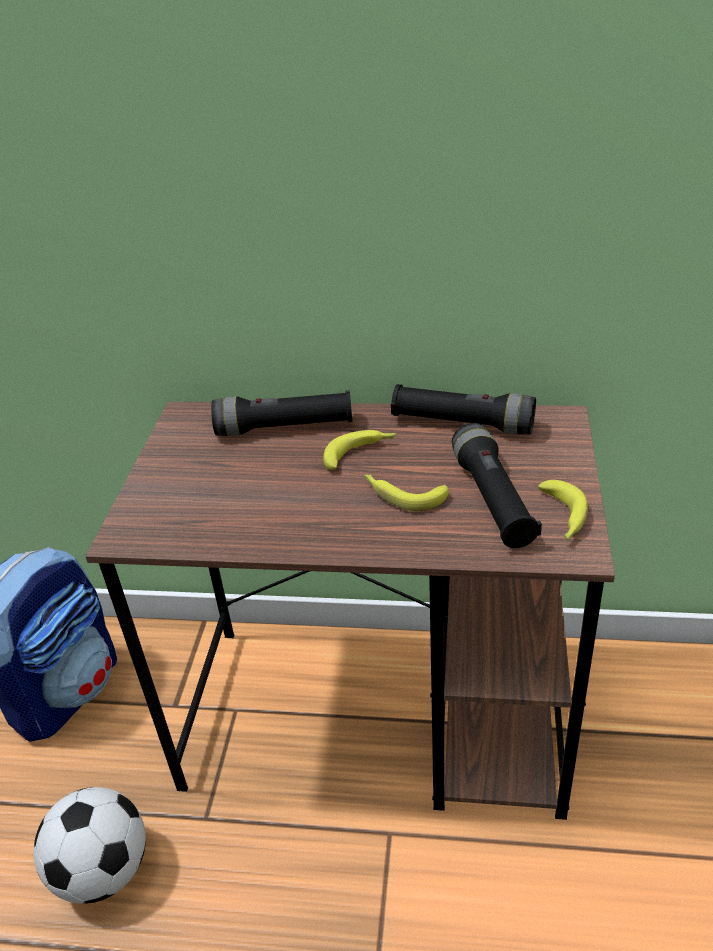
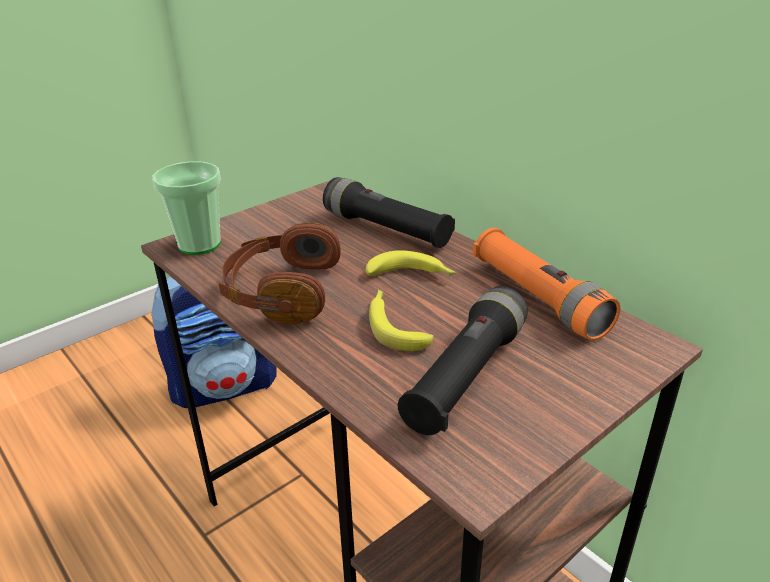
camera: 40 degrees right, 5 degrees down
football [34,787,146,904] -> none
black flashlight [391,384,536,435] -> orange flashlight [473,228,620,341]
banana [538,480,588,540] -> none
none -> cup [152,161,221,255]
none -> brown headphones [219,222,341,325]

